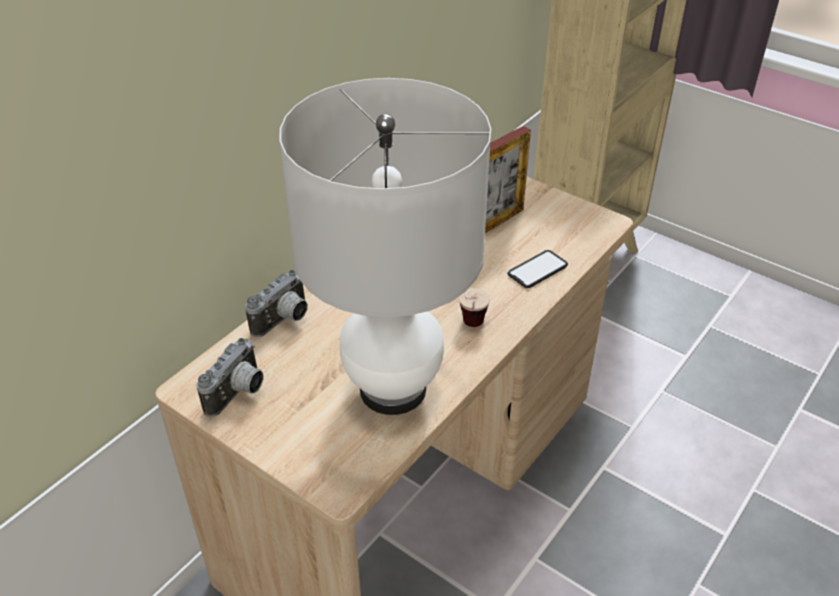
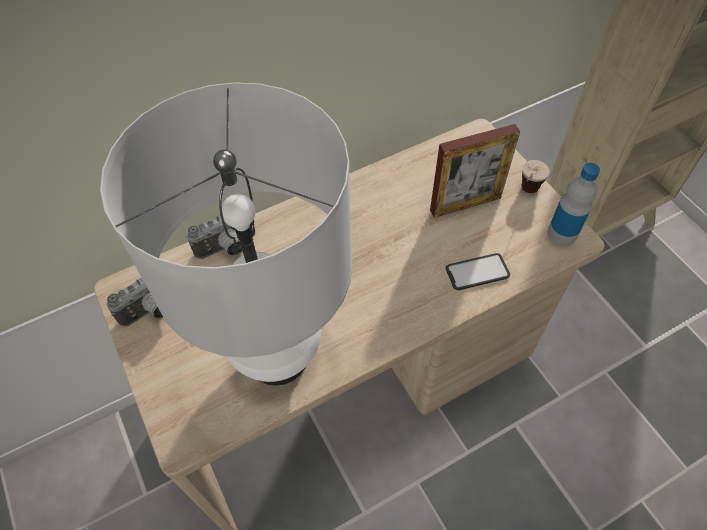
camera: 25 degrees right, 15 degrees up
cup [459,288,490,327] -> cup moved to [521,160,550,193]
none -> bottle [547,163,600,246]

